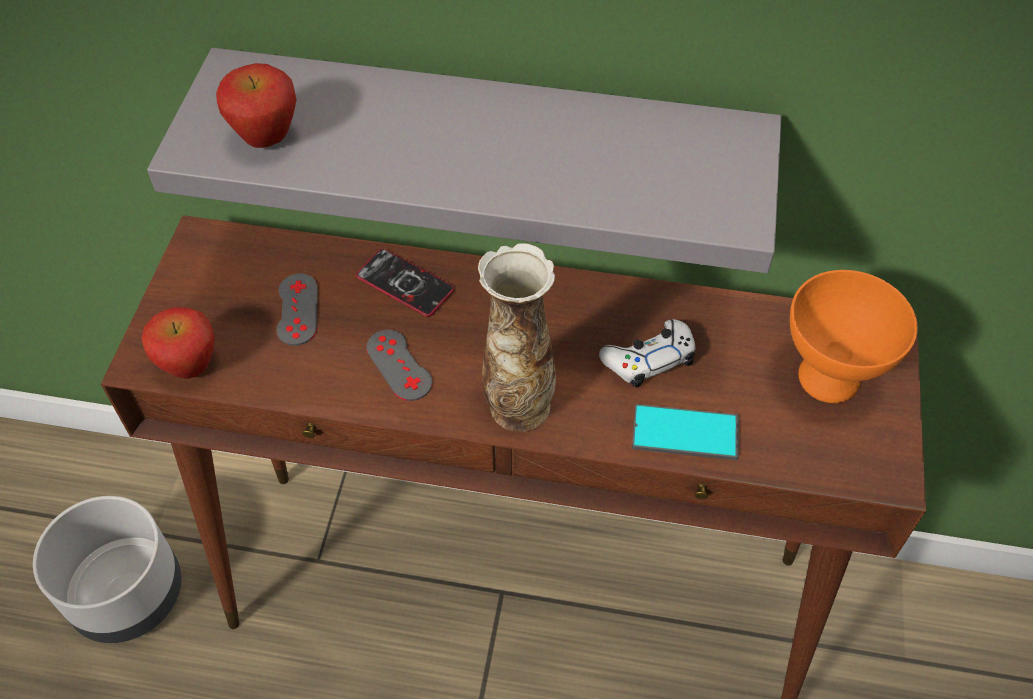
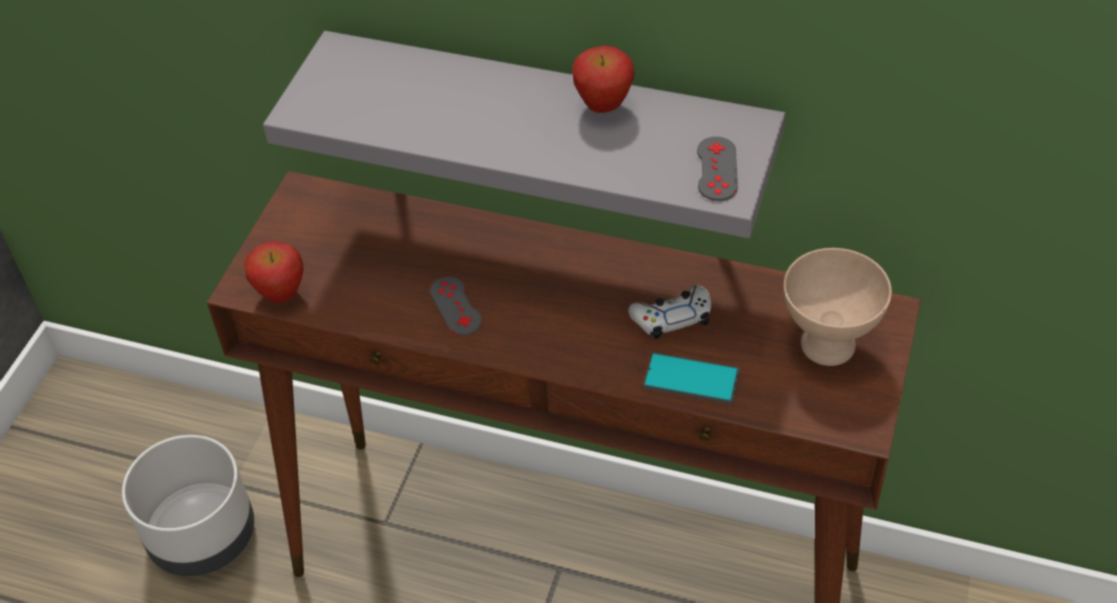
camera: 10 degrees right, 5 degrees down
apple [216,63,296,148] -> apple moved to [572,46,634,113]
grey game controller [276,273,318,346] -> grey game controller moved to [697,137,738,201]
phone [356,249,454,317] -> none
vase [478,243,556,431] -> none
orange bowl [790,270,918,403] -> beige bowl [783,248,892,366]

